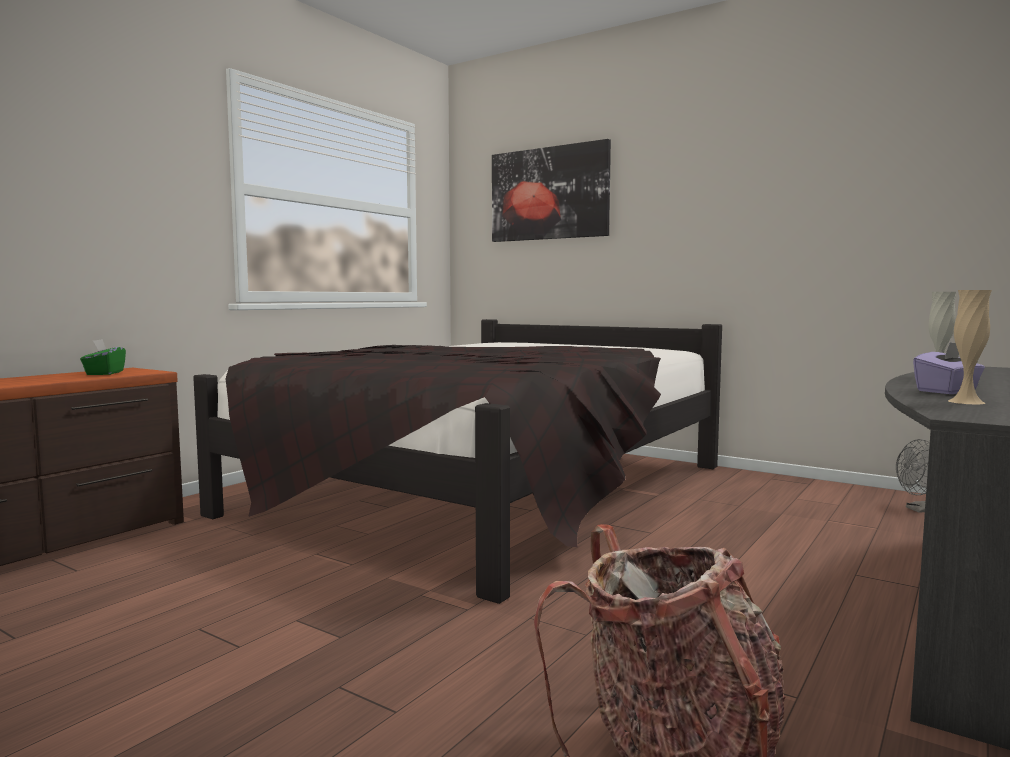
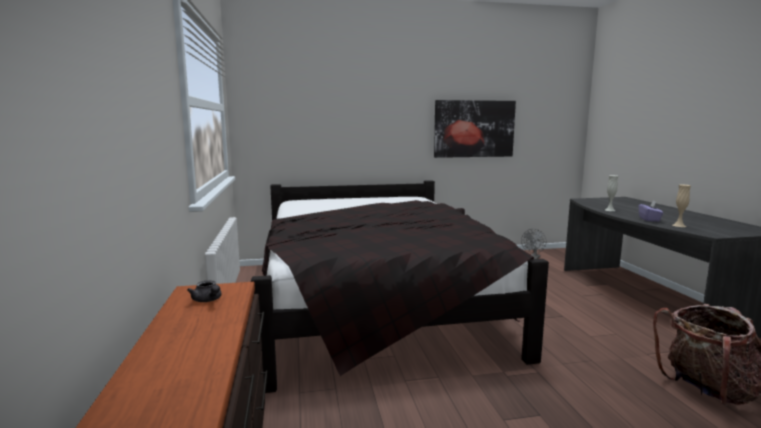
camera: 45 degrees left, 5 degrees up
green tissue box [80,339,126,375] -> grey teapot [187,280,221,302]
picture [492,139,611,242] -> picture moved to [434,100,516,158]

